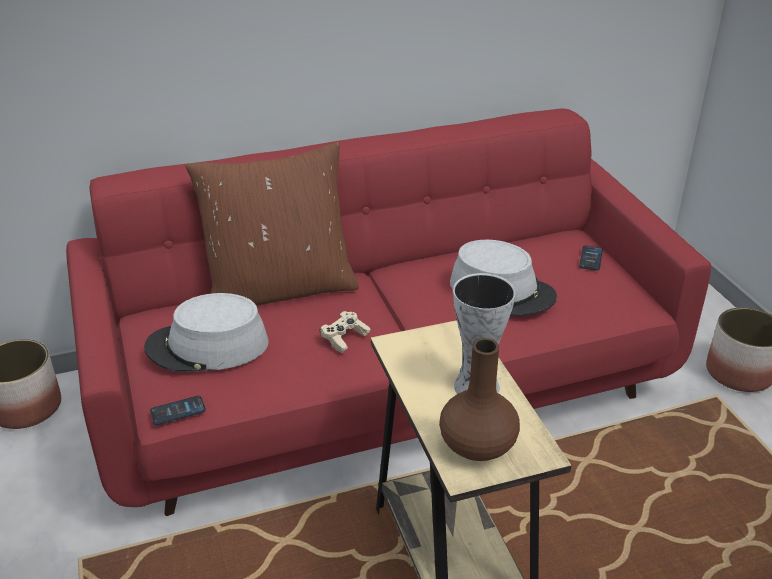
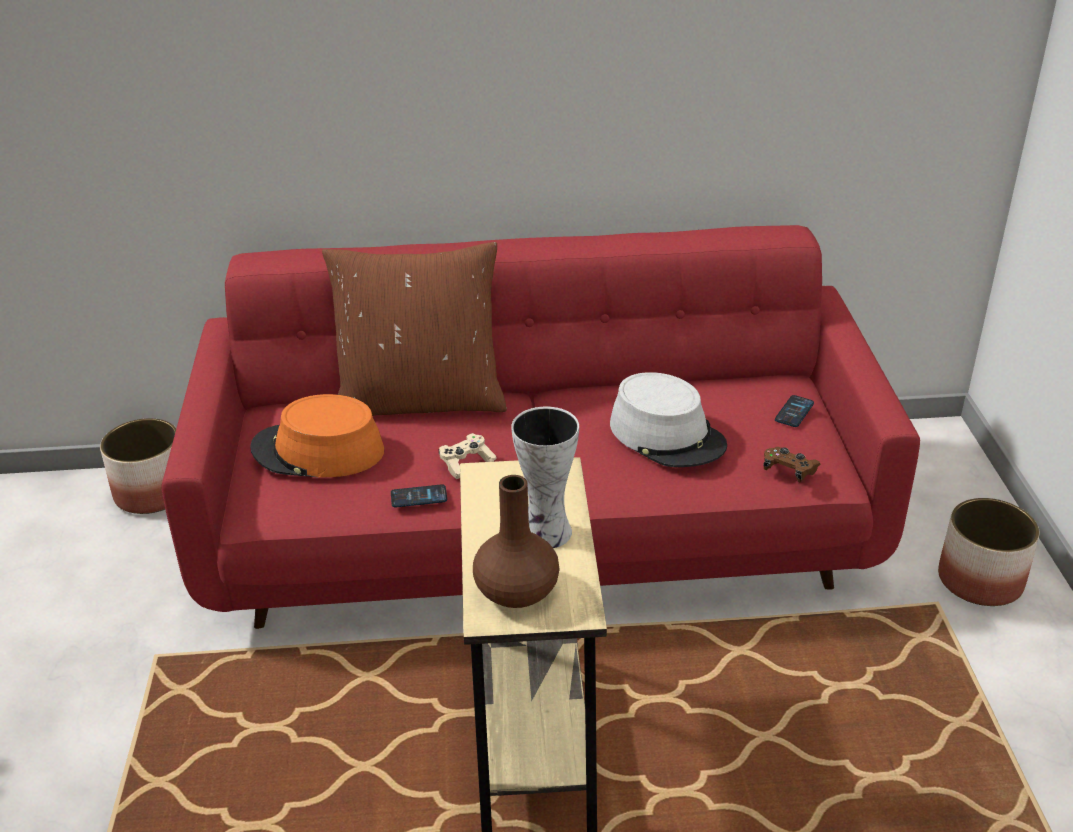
camera: 15 degrees right, 0 degrees up
grey hat [144,293,269,372] -> orange hat [250,394,385,478]
phone [150,396,206,425] -> phone moved to [391,484,447,507]
none -> brown game controller [763,447,821,483]

